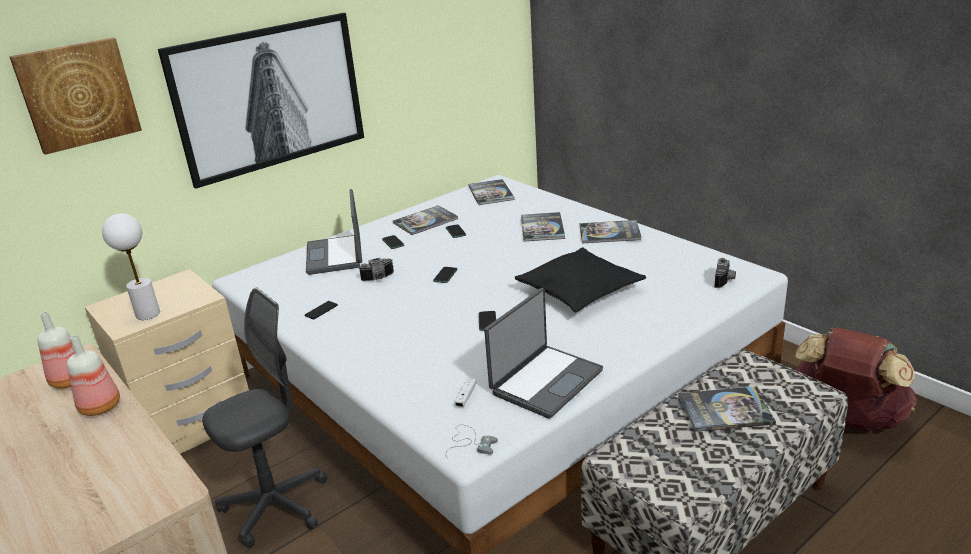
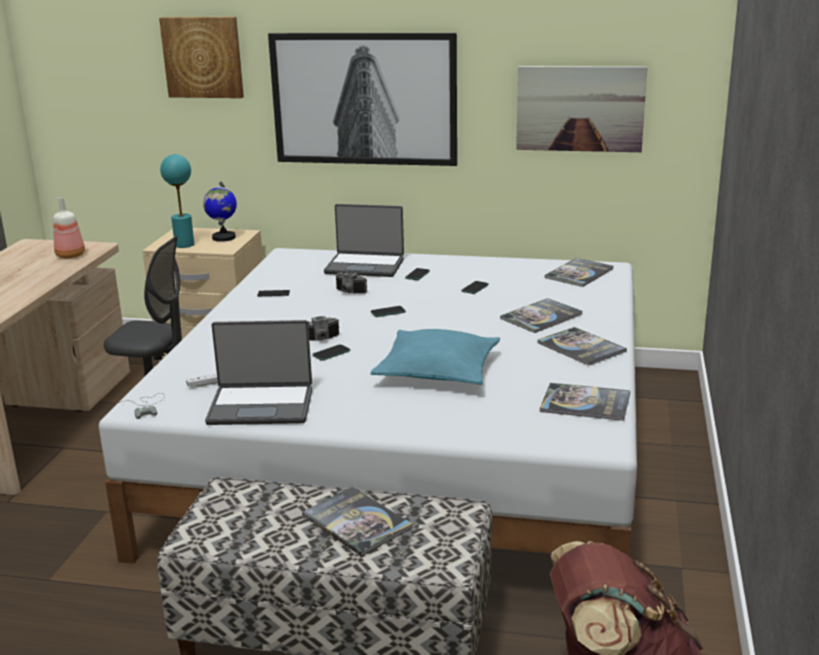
camera: 50 degrees right, 5 degrees down
bottle [67,335,120,416] -> none
white table lamp [102,213,160,320] -> turquoise table lamp [160,154,194,248]
laptop [306,189,362,275] -> laptop turned 120 degrees counterclockwise [324,204,404,277]
book [393,205,458,235] -> book moved to [540,383,630,421]
black pillow [515,247,646,313] -> turquoise pillow [370,329,500,385]
camera [714,258,736,288] -> camera moved to [308,316,339,341]
none -> globe [203,181,237,242]
none -> picture [516,66,647,152]

